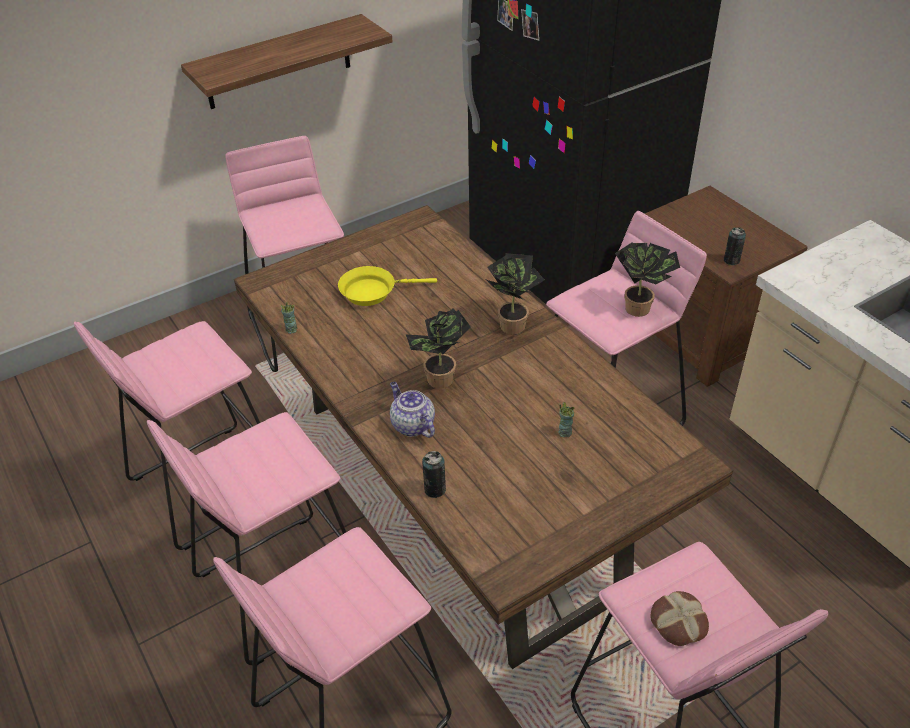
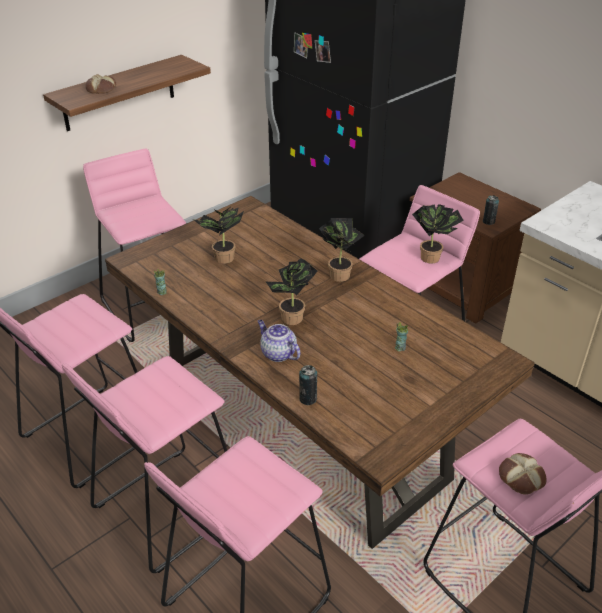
camera: 10 degrees left, 5 degrees down
yellow frying pan [338,266,437,306] -> potted plant [193,207,244,264]
none -> bread [85,74,116,94]

